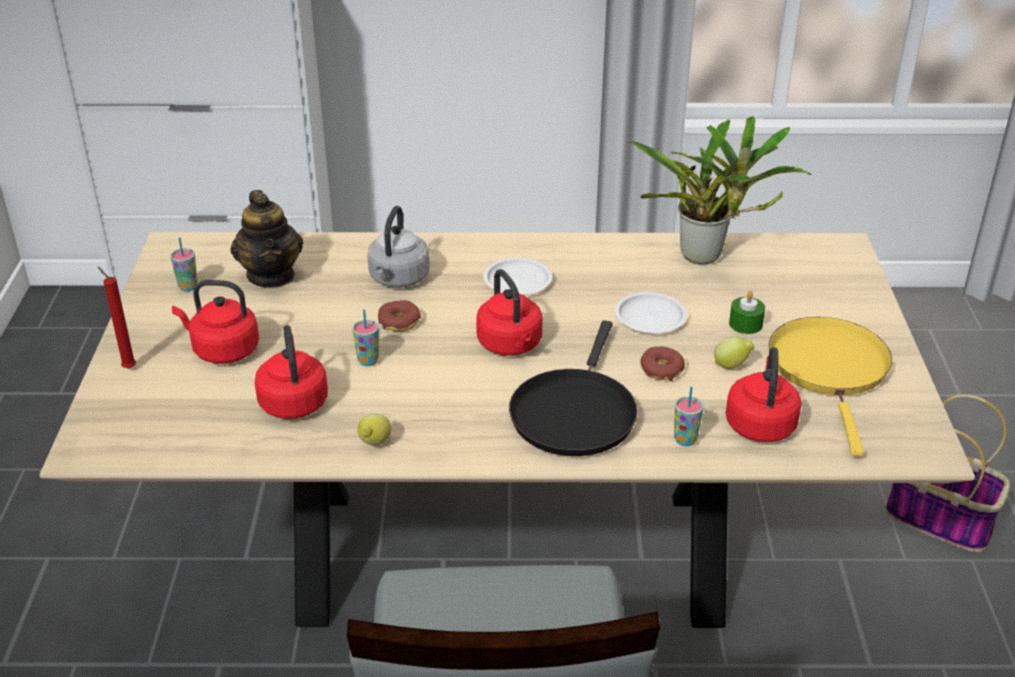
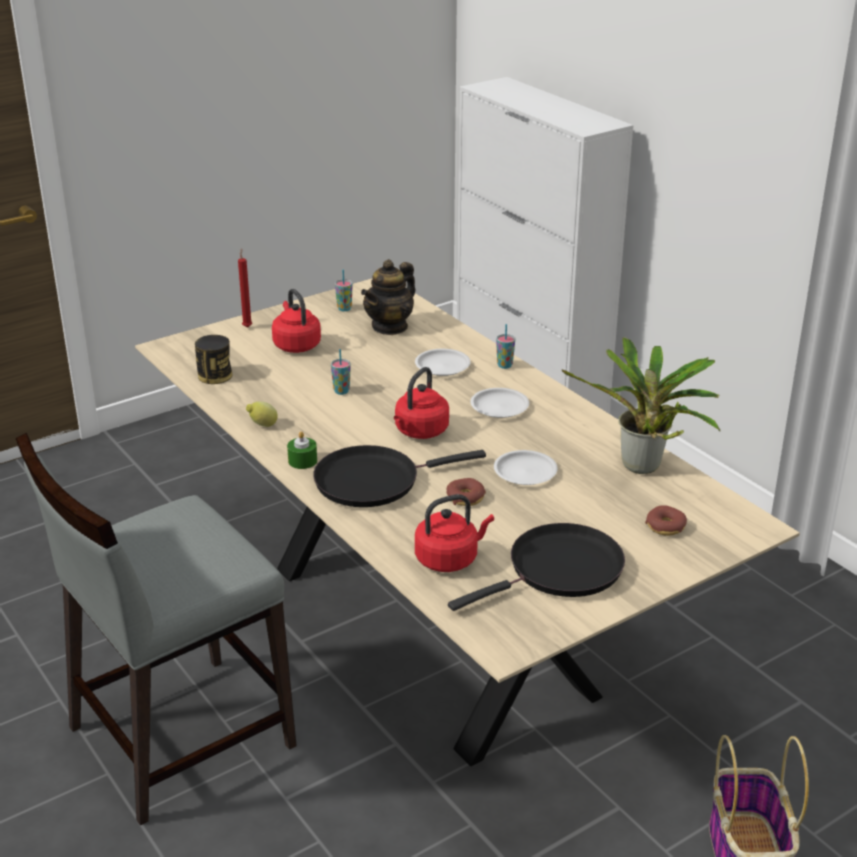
camera: 55 degrees right, 5 degrees down
red kettle [255,325,328,419] -> none
grey kettle [367,206,430,288] -> white plate [415,349,471,376]
donut [378,300,421,331] -> donut moved to [645,505,687,536]
cup [674,386,704,446] -> cup moved to [496,324,515,369]
lemon [714,337,754,369] -> none
green candle [729,291,765,334] -> green candle moved to [287,431,317,469]
yellow frying pan [769,317,892,456] -> black frying pan [448,523,625,611]
none -> can [195,335,232,384]

